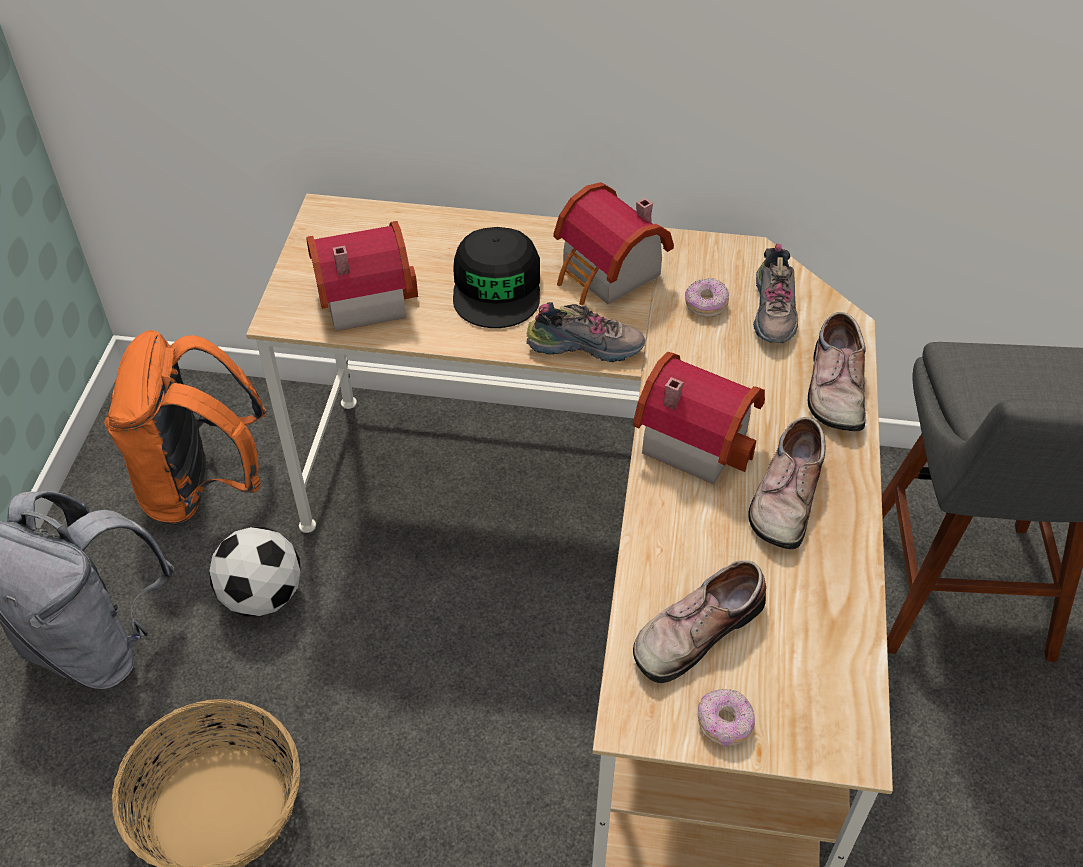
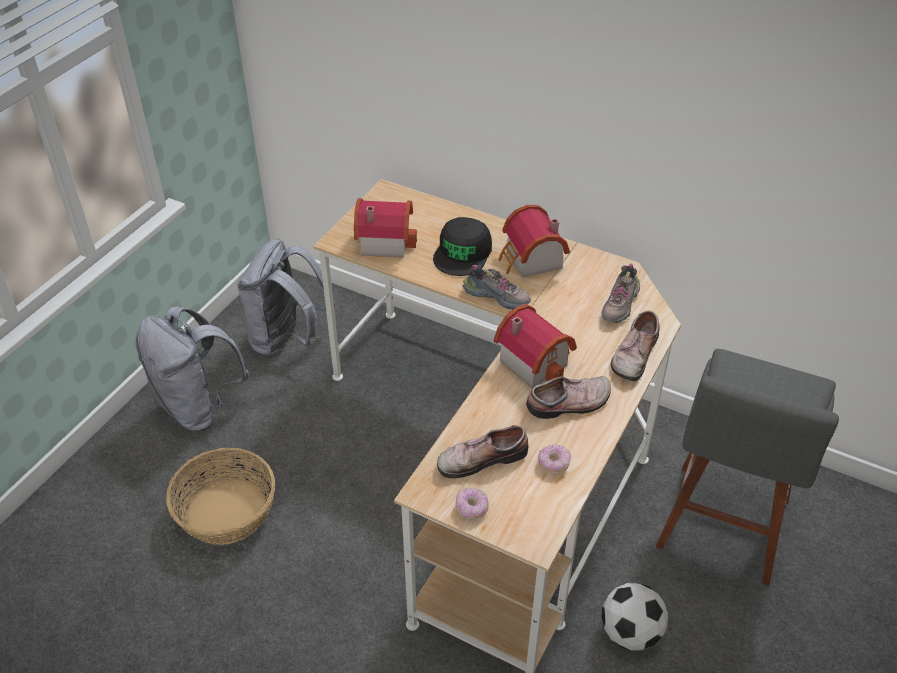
camera: 20 degrees right, 5 degrees down
orange backpack [104,330,266,525] -> grey backpack [237,238,336,357]
football [209,527,301,616] -> football moved to [602,583,668,651]
donut [685,278,729,318] -> donut moved to [538,445,571,475]
shoe [748,417,825,549] -> shoe turned 150 degrees counterclockwise [526,376,611,419]

